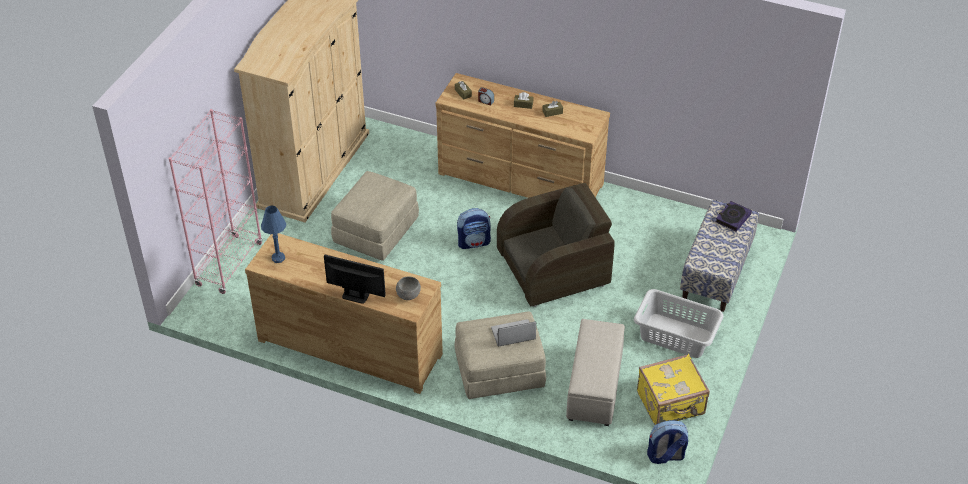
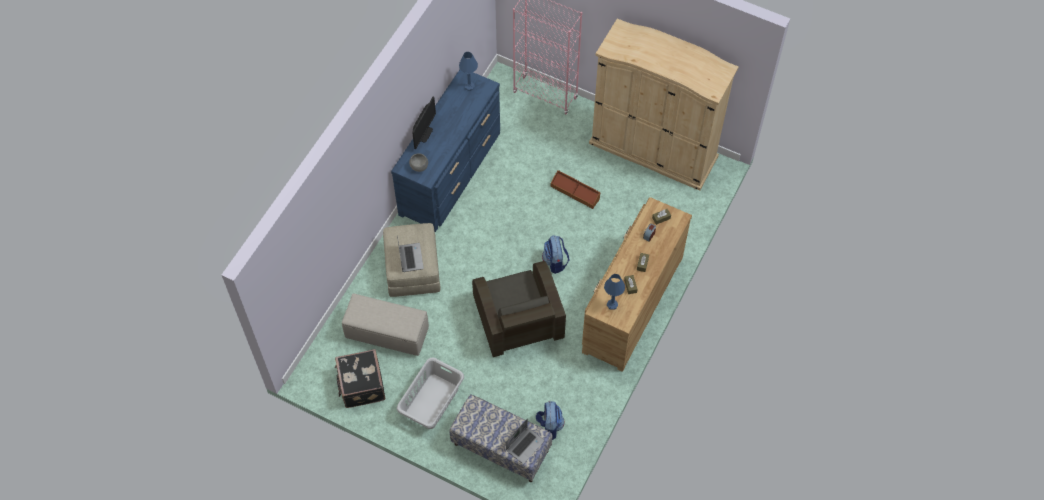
camera: 95 degrees right, 15 degrees up
brown dresser [245,233,443,394] -> blue dresser [391,70,500,232]
beige ottoman [331,171,419,261] -> brown storage box [550,170,600,209]
yellow suitcase [637,354,710,425] -> black suitcase [335,349,385,408]
backpack [647,420,688,464] -> backpack moved to [536,401,564,440]
book [715,201,752,232] -> laptop [506,419,544,464]
none -> blue table lamp [604,274,625,310]

